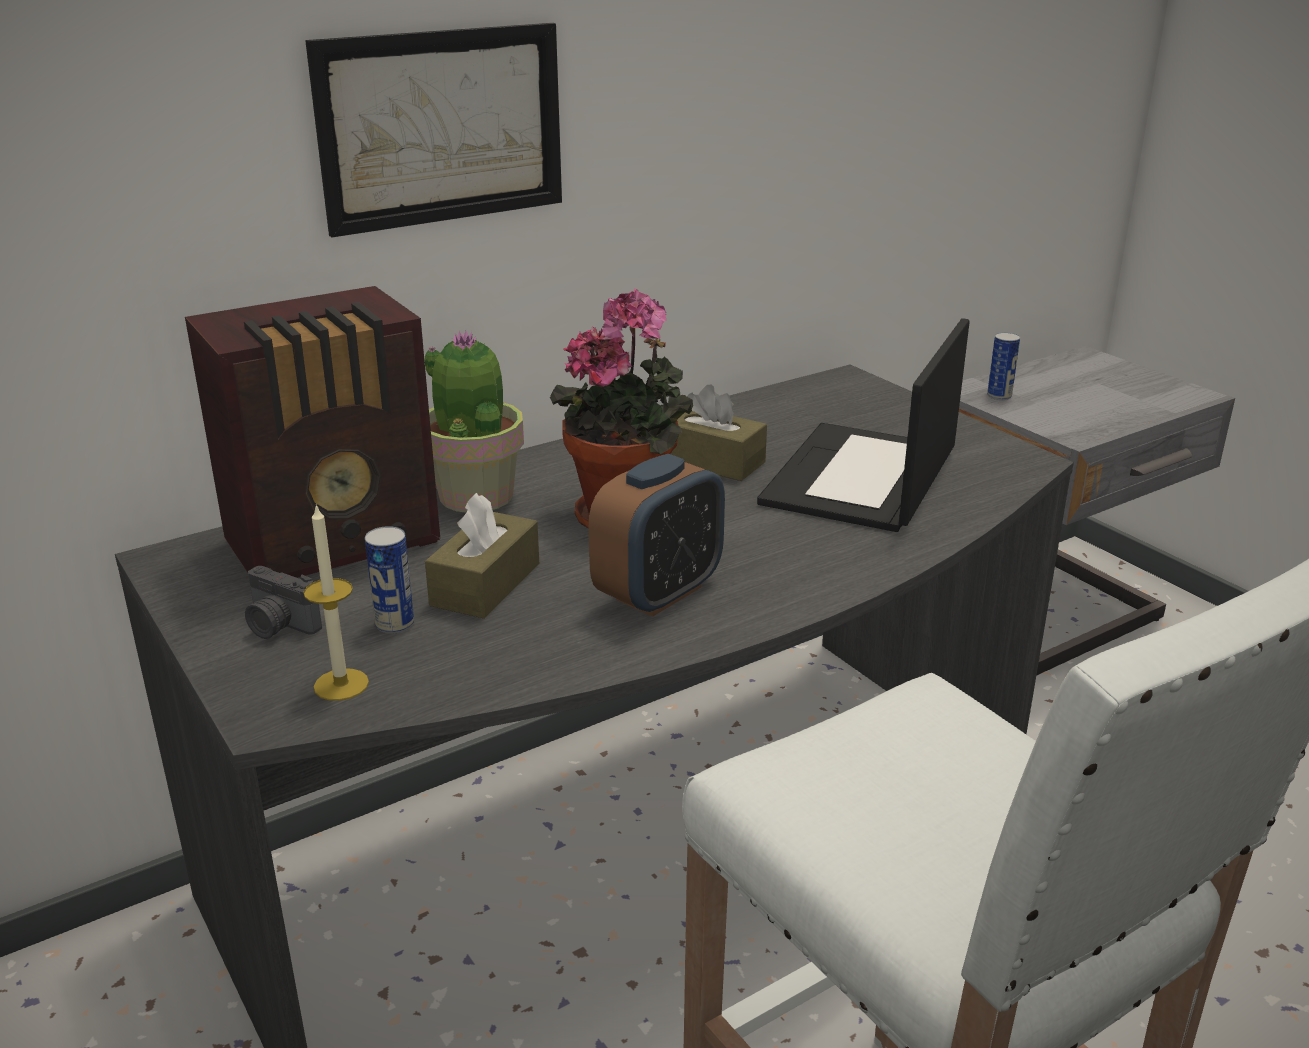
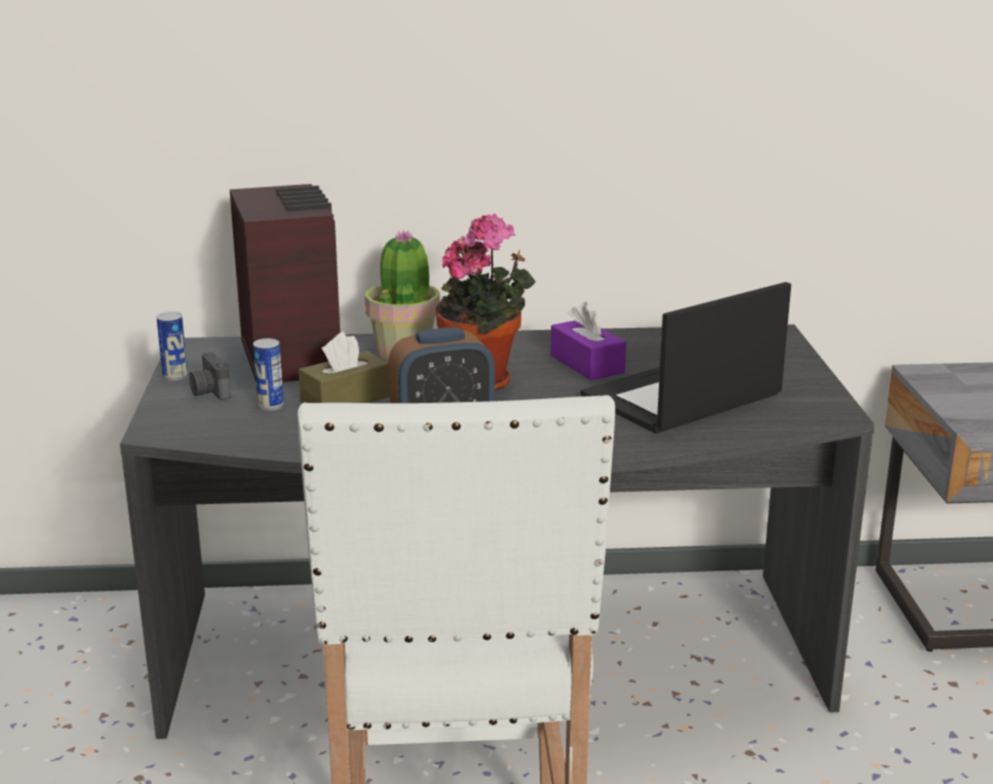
camera: 30 degrees right, 5 degrees down
radio [185,286,440,578] -> radio turned 105 degrees counterclockwise [230,184,340,382]
candle [304,504,369,701] -> none
picture [305,23,562,237] -> none
brown tissue box [670,385,767,481] -> purple tissue box [551,302,626,380]
can [987,332,1020,400] -> can moved to [156,312,188,381]

